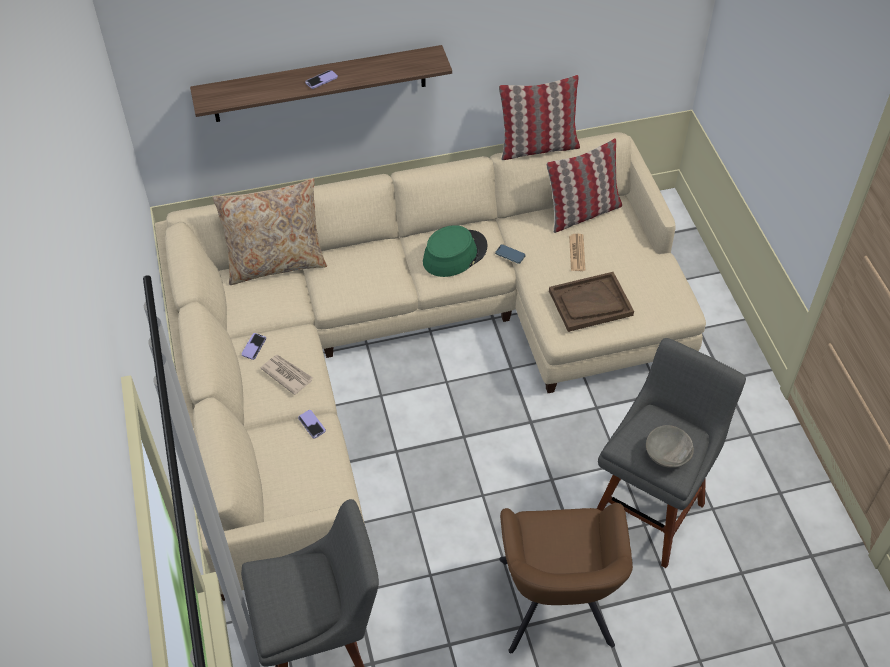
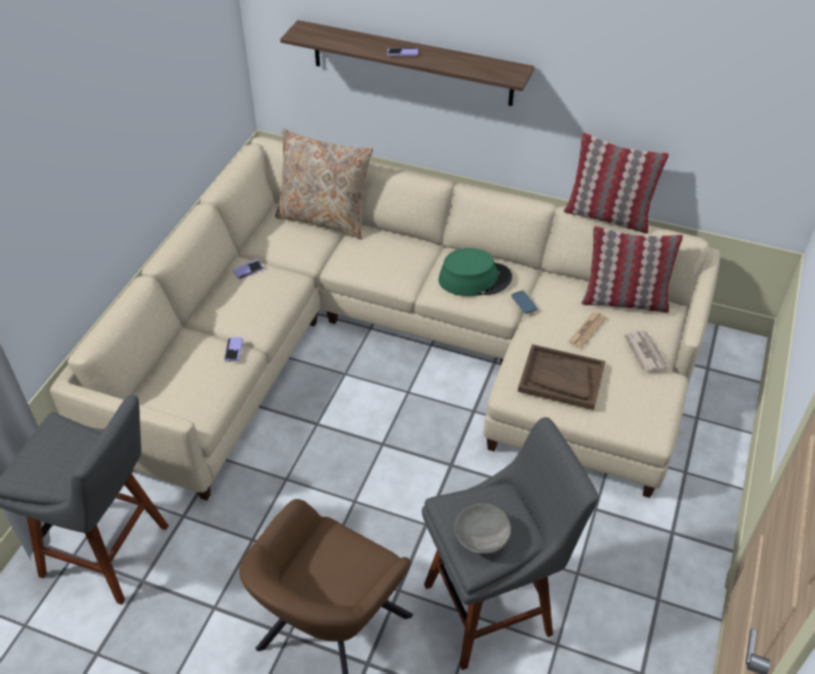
camera: 35 degrees right, 5 degrees down
newspaper [260,355,313,395] -> newspaper moved to [624,331,669,372]

